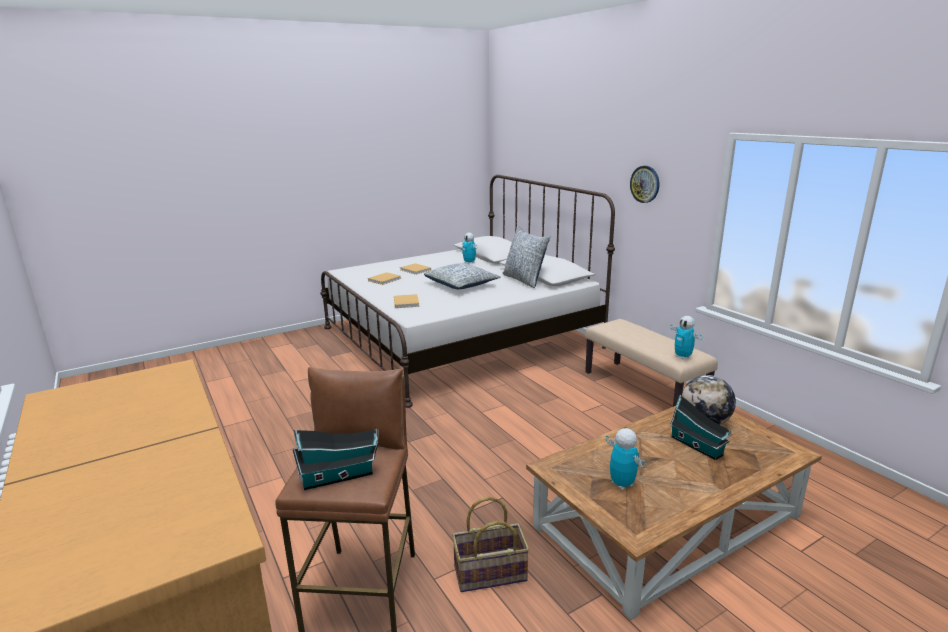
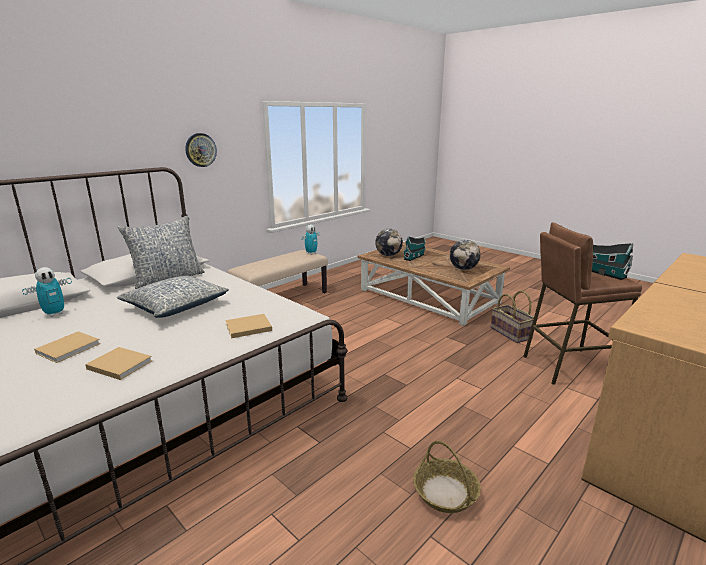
camera: 105 degrees left, 0 degrees up
toy robot [606,428,646,490] -> globe [450,240,480,270]
none -> basket [413,441,481,513]

